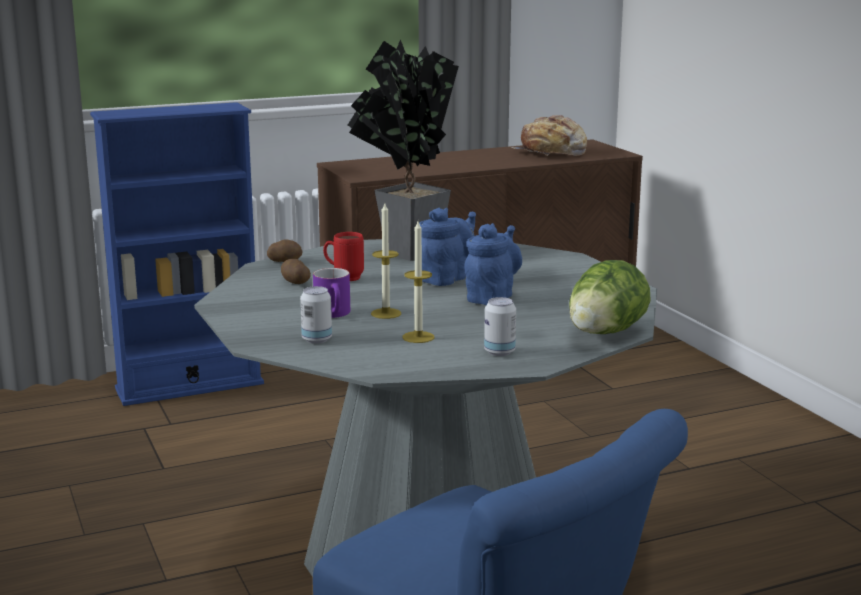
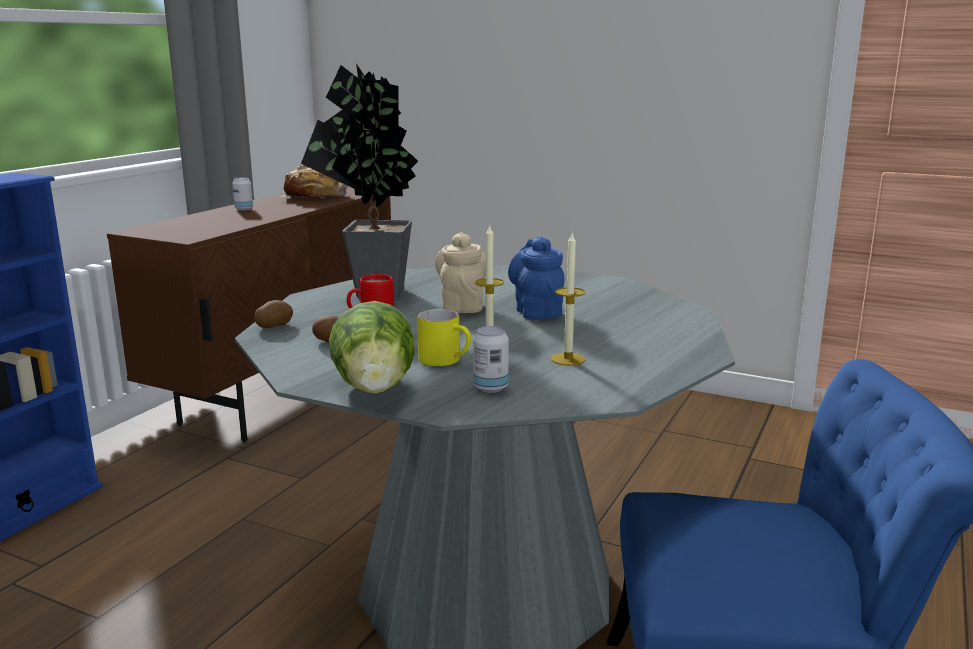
camera: 40 degrees left, 0 degrees up
purple mug [313,268,350,318] -> yellow mug [417,309,471,366]
blue teapot [419,208,476,286] -> beige teapot [435,232,486,313]
can [484,297,516,356] -> can moved to [232,177,253,211]
lettuce [569,260,651,334] -> lettuce moved to [329,301,415,393]

